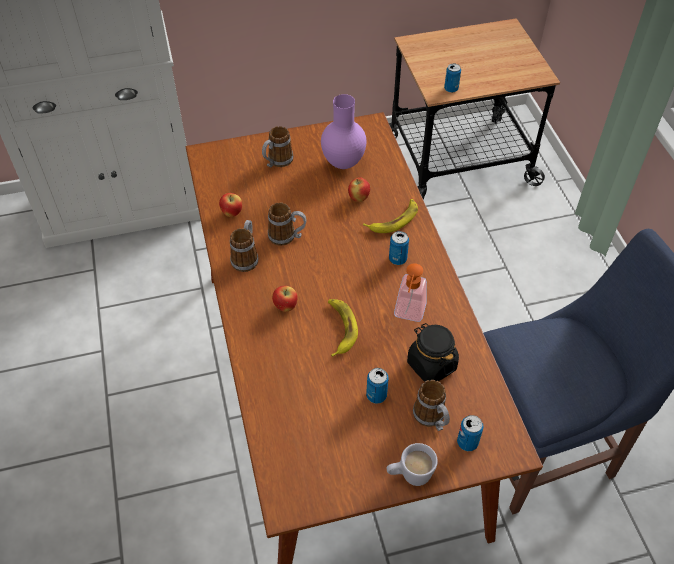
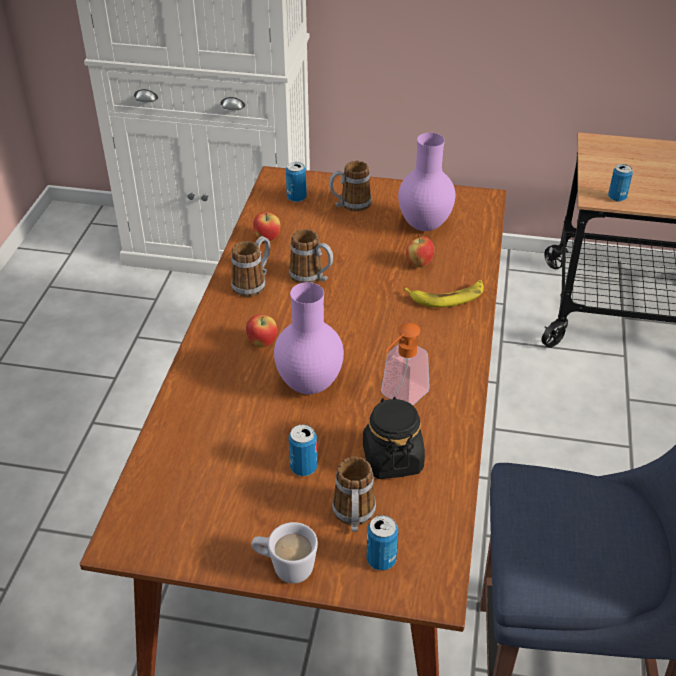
camera: 25 degrees right, 10 degrees down
banana [328,299,358,357] -> purple vase [274,282,344,394]
can [389,231,409,265] -> can moved to [286,162,307,202]

